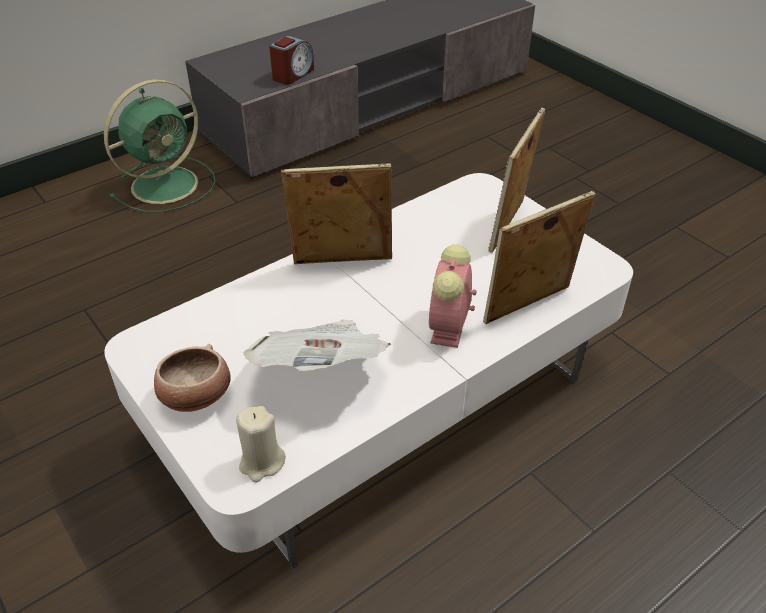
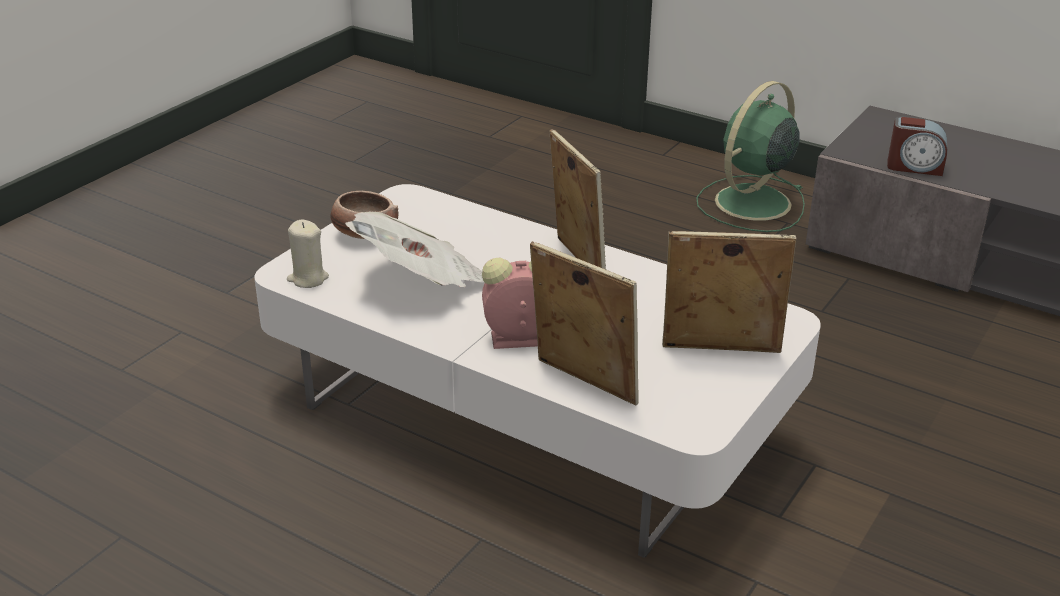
camera: 70 degrees right, 10 degrees down
green fan [104,79,216,212] -> green fan turned 105 degrees clockwise [696,81,805,232]

